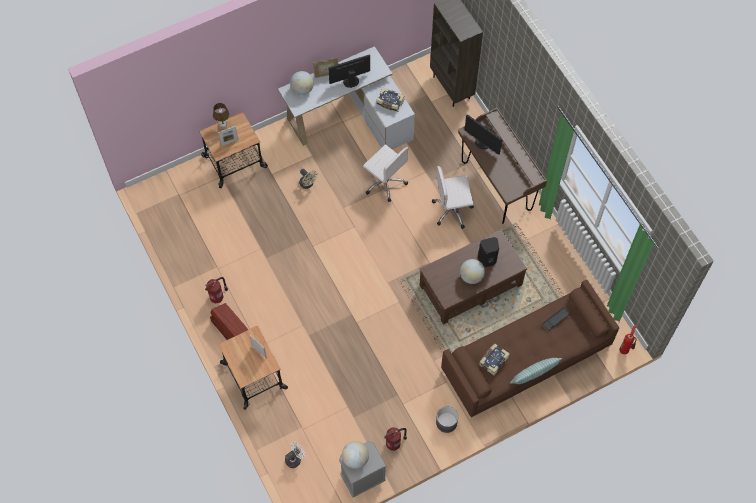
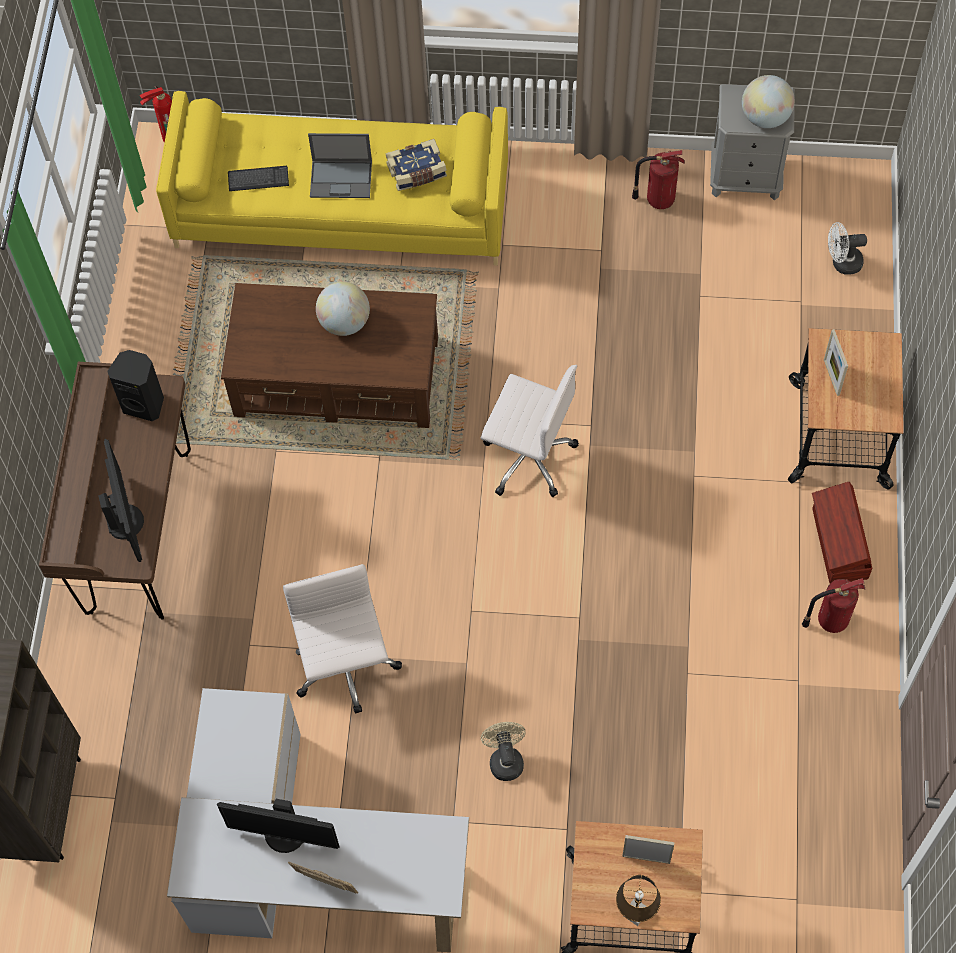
camera: 145 degrees left, 0 degrees up
globe [290,71,314,95] -> none
book [376,88,405,112] -> none
white office chair [432,166,474,229] -> white office chair moved to [481,365,579,497]
grey planter [436,406,458,433] -> none
brown sofa [441,279,619,419] -> yellow sofa [156,91,508,266]
black speaker [478,237,499,267] -> black speaker moved to [107,350,164,421]
pillow [510,358,562,384] -> none
none -> laptop [308,133,372,198]

